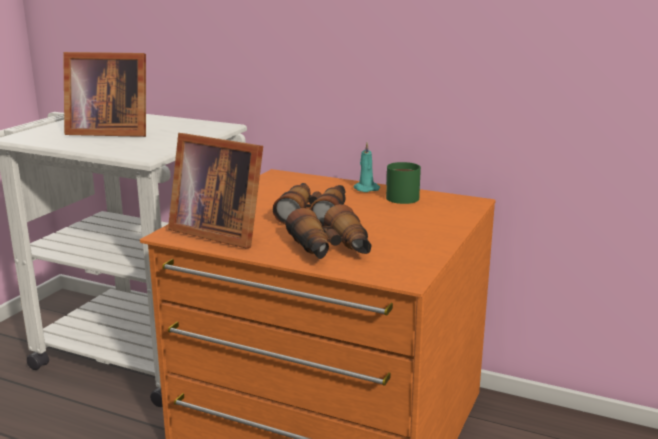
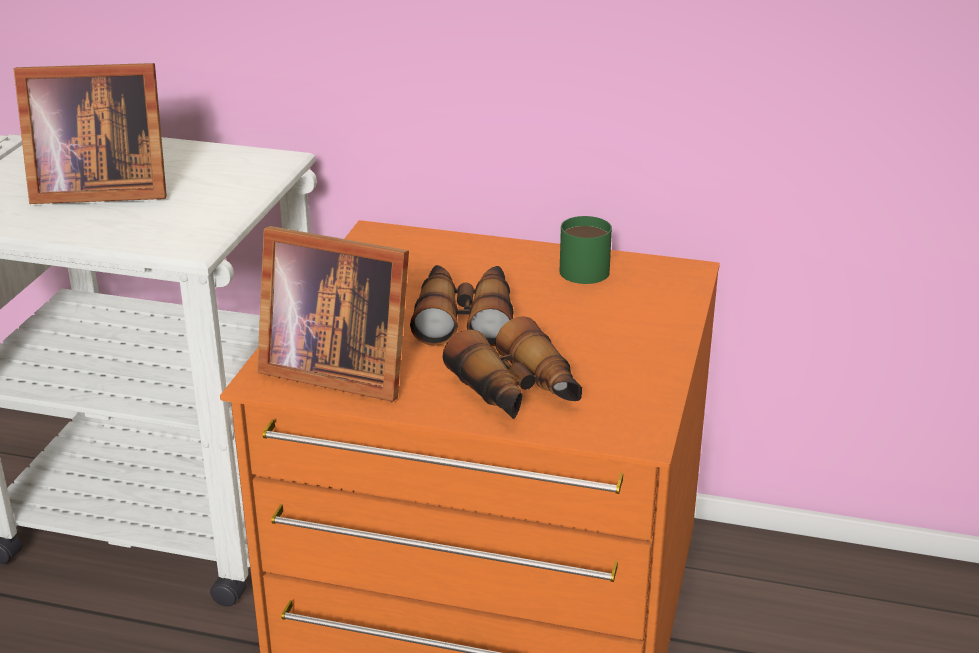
camera: 10 degrees left, 10 degrees up
turquoise candle [354,142,380,192] -> none

